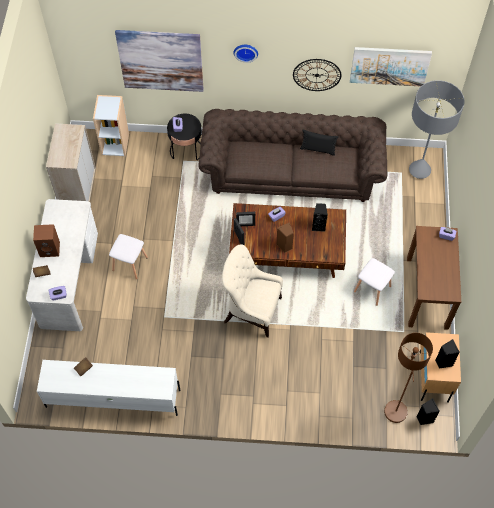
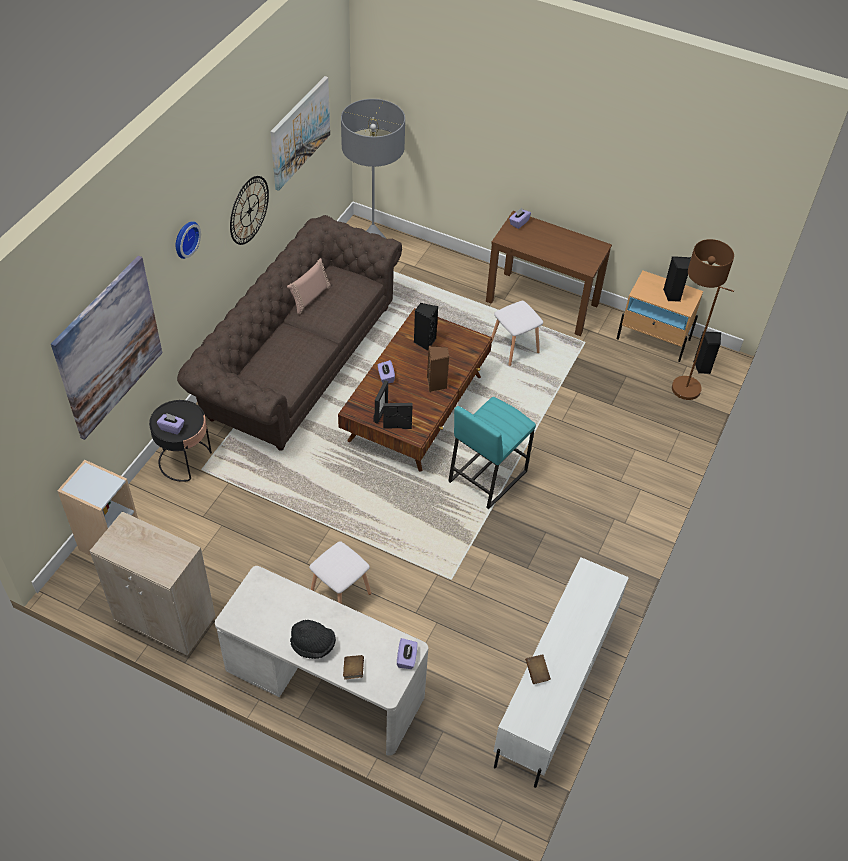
camera: 70 degrees left, 10 degrees down
brown speaker [33,224,60,257] -> black hat [290,620,336,659]
beige armchair [222,244,283,338] -> turquoise stool [448,397,536,509]
black pillow [300,129,338,156] -> beige pillow [287,258,331,314]

